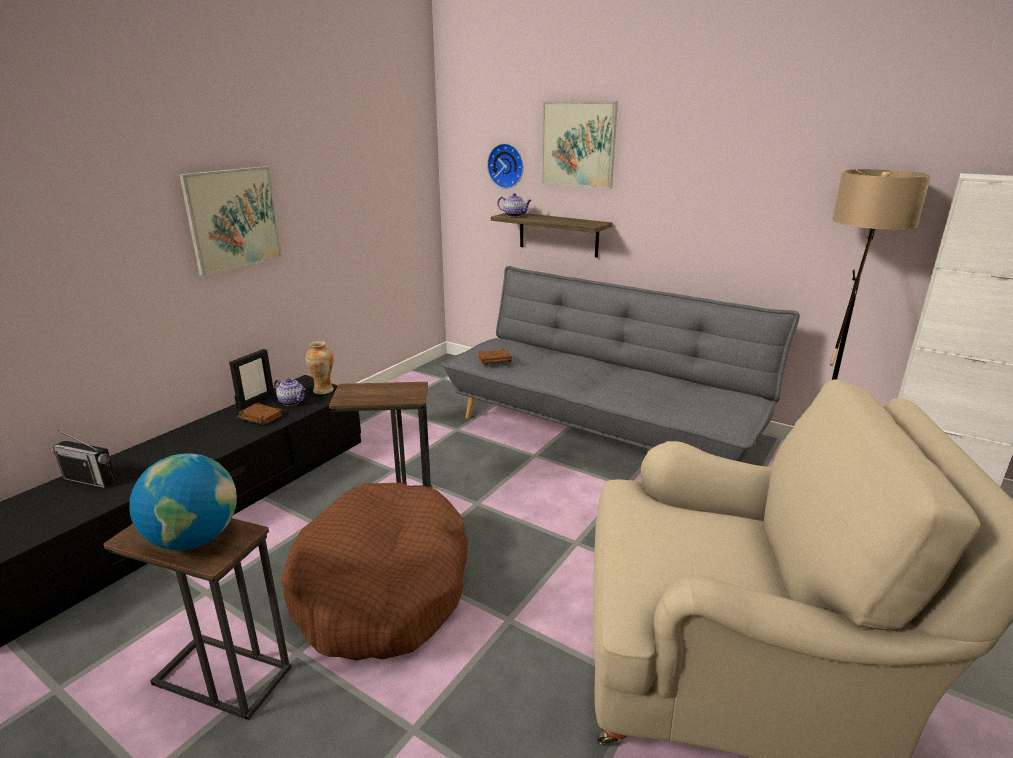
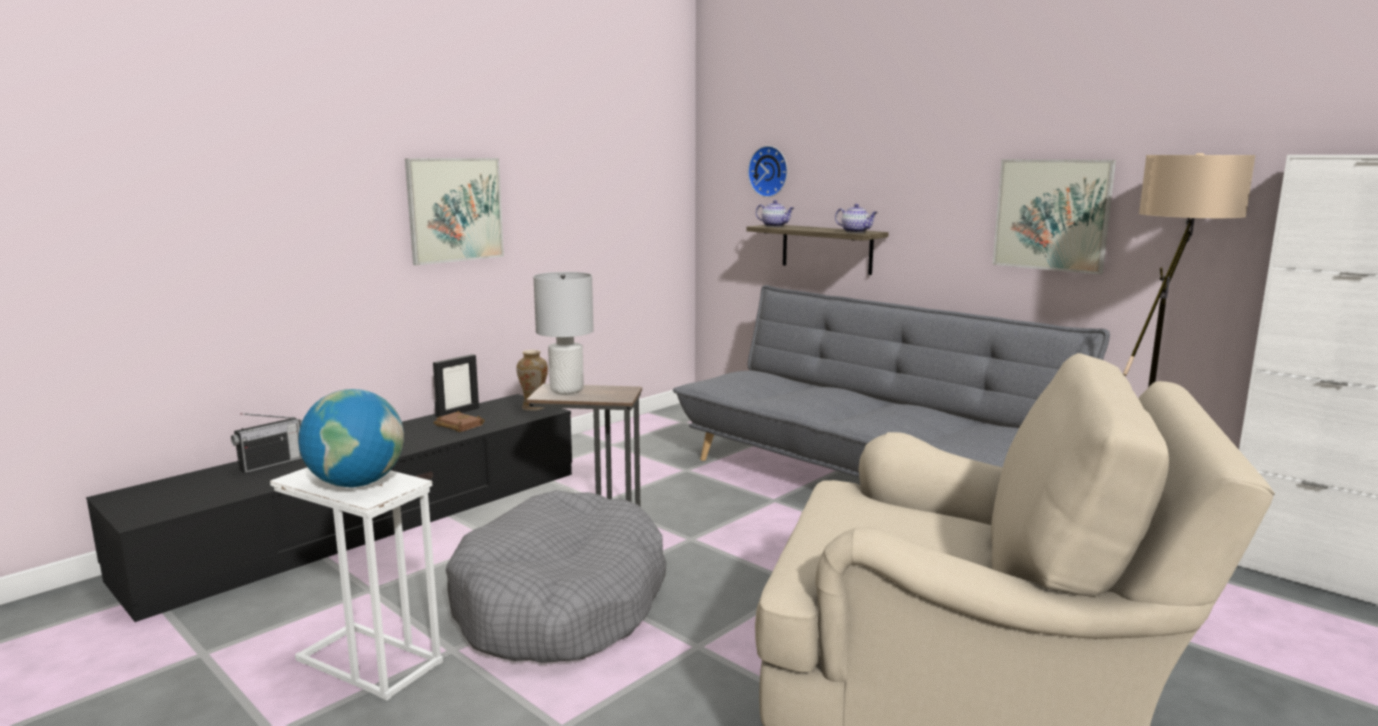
camera: 10 degrees right, 10 degrees down
radio [52,430,117,488] -> radio turned 75 degrees counterclockwise [231,413,303,473]
brown side table [103,518,292,721] -> white side table [270,467,443,700]
teapot [274,378,306,406] -> teapot moved to [835,204,878,233]
brown dog bed [281,483,468,661] -> grey dog bed [446,490,667,663]
brown book [478,348,512,365] -> none
picture [541,101,618,189] -> picture moved to [992,159,1116,275]
none -> grey table lamp [533,272,594,395]

